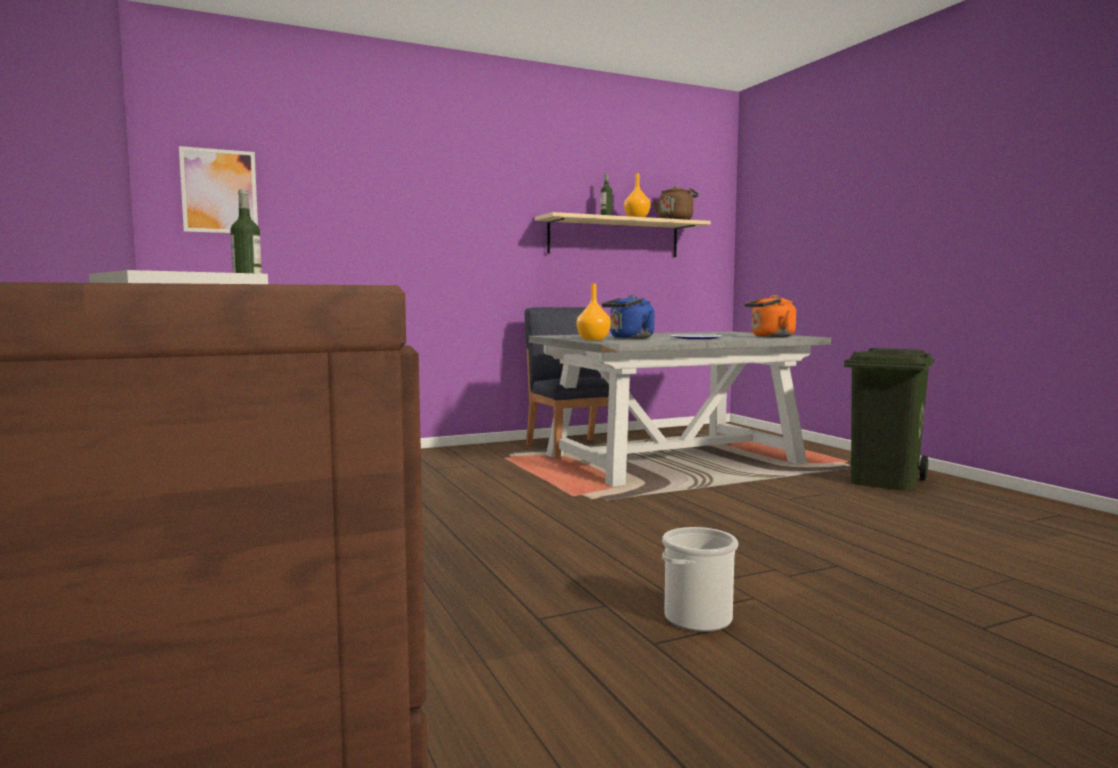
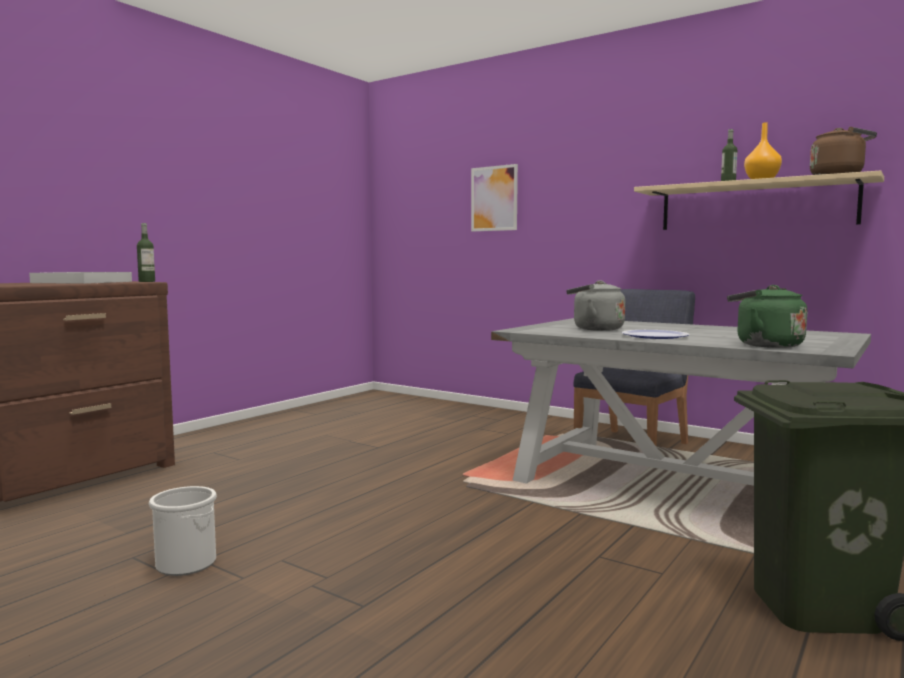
camera: 60 degrees right, 0 degrees up
picture [179,146,258,233] -> picture moved to [471,164,518,231]
orange vase [576,284,611,340] -> none
blue kettle [602,295,654,339] -> grey kettle [566,280,625,331]
orange kettle [744,295,796,338] -> green kettle [727,285,807,348]

